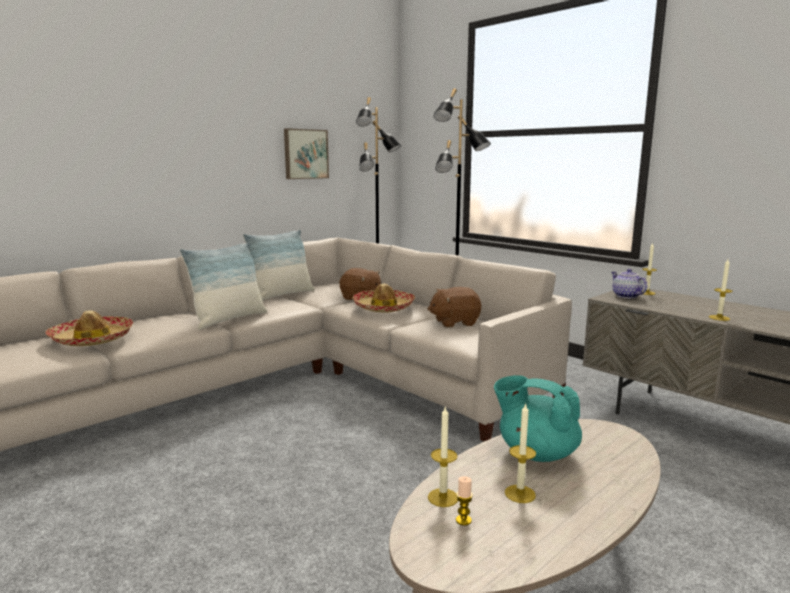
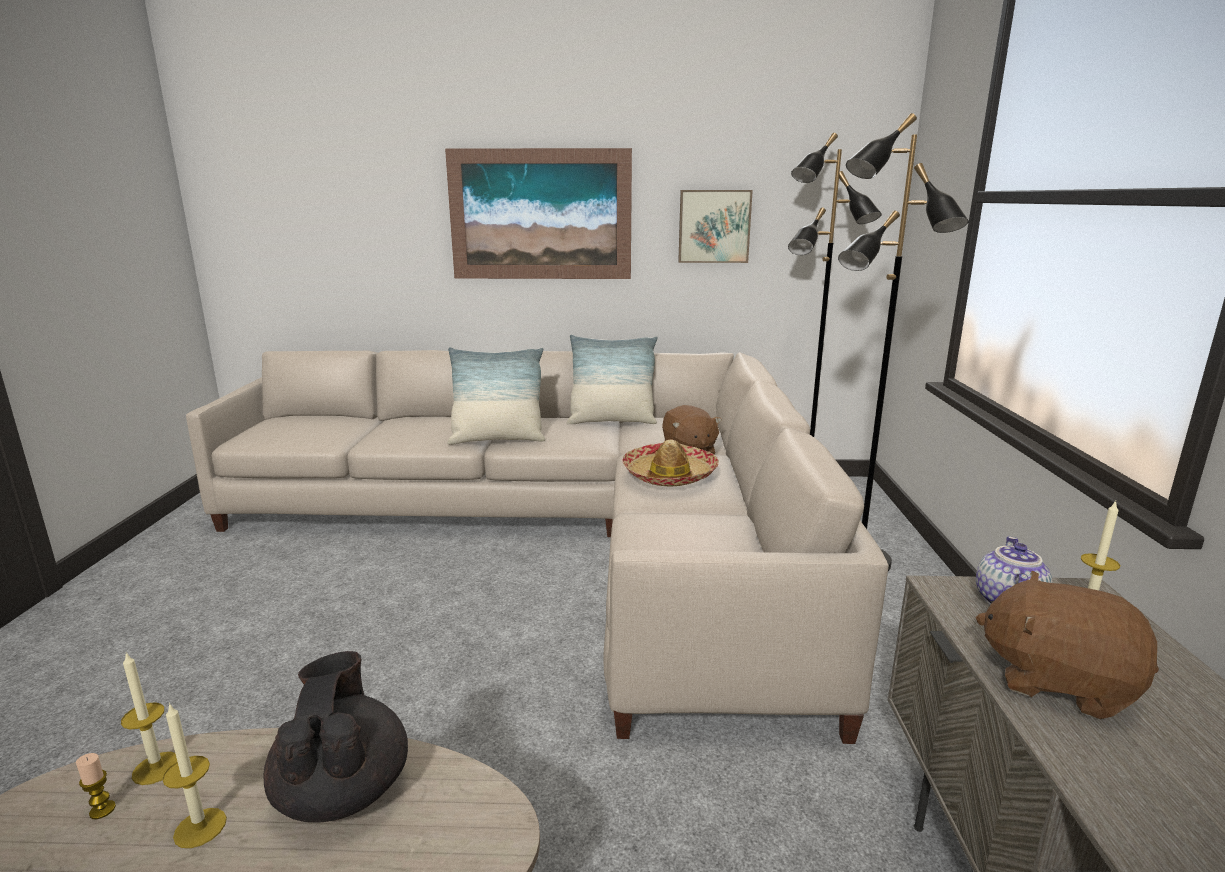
camera: 45 degrees right, 5 degrees up
hat [45,310,134,346] -> none
brown plush toy [428,287,482,327] -> brown plush toy moved to [976,571,1159,719]
turquoise teapot [494,375,582,462] -> black teapot [263,651,408,823]
candle [709,259,733,321] -> none
none -> picture [445,148,632,279]

